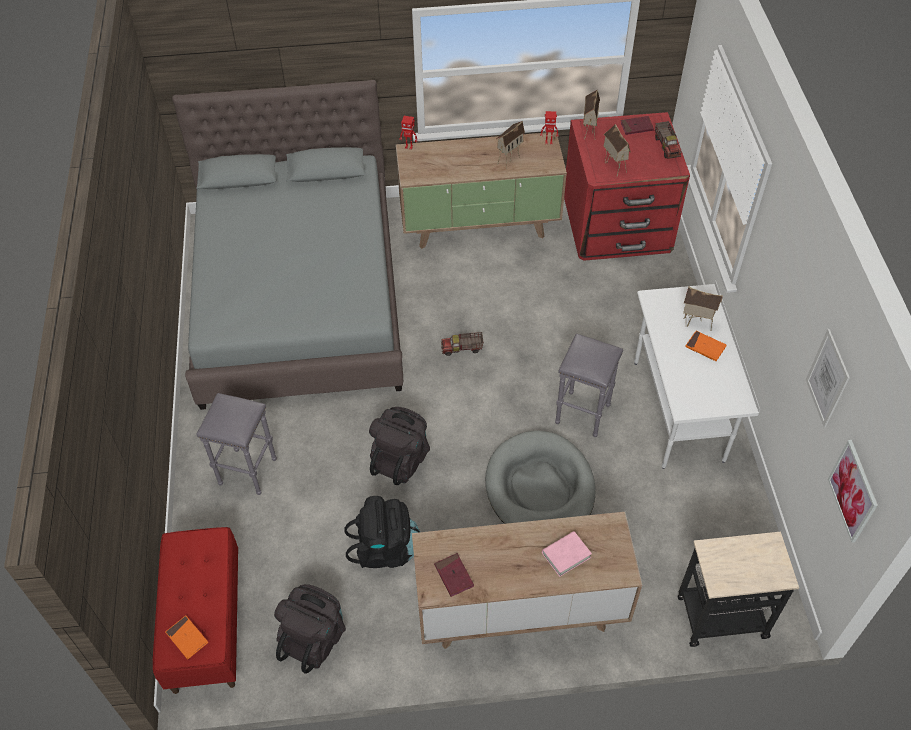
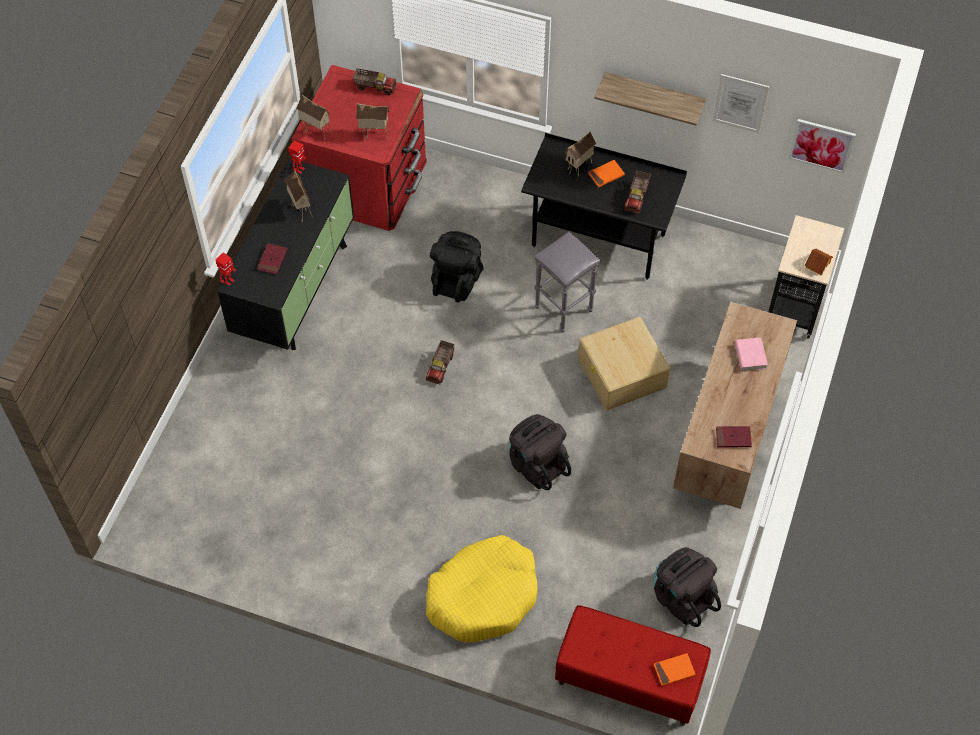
camera: 65 degrees left, 5 degrees up
grey bed [172,80,403,410] -> none
grey stool [197,393,277,495] -> yellow dog bed [426,535,538,643]
black backpack [344,496,420,568] -> black backpack moved to [430,231,484,303]
green dresser [396,132,567,249] -> black dresser [217,158,354,350]
grey dog bed [485,431,595,524] -> beige storage box [578,317,670,410]
red book [621,116,654,135] -> red book moved to [257,243,287,275]
white desk [634,280,760,469] -> black desk [521,133,687,280]
none -> shelf [594,72,706,126]
none -> toy truck [624,171,651,214]
none -> toy house [805,249,833,275]

